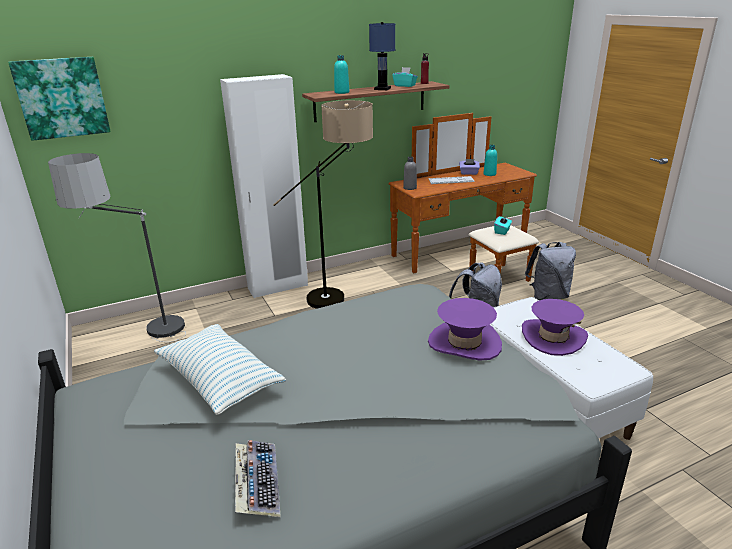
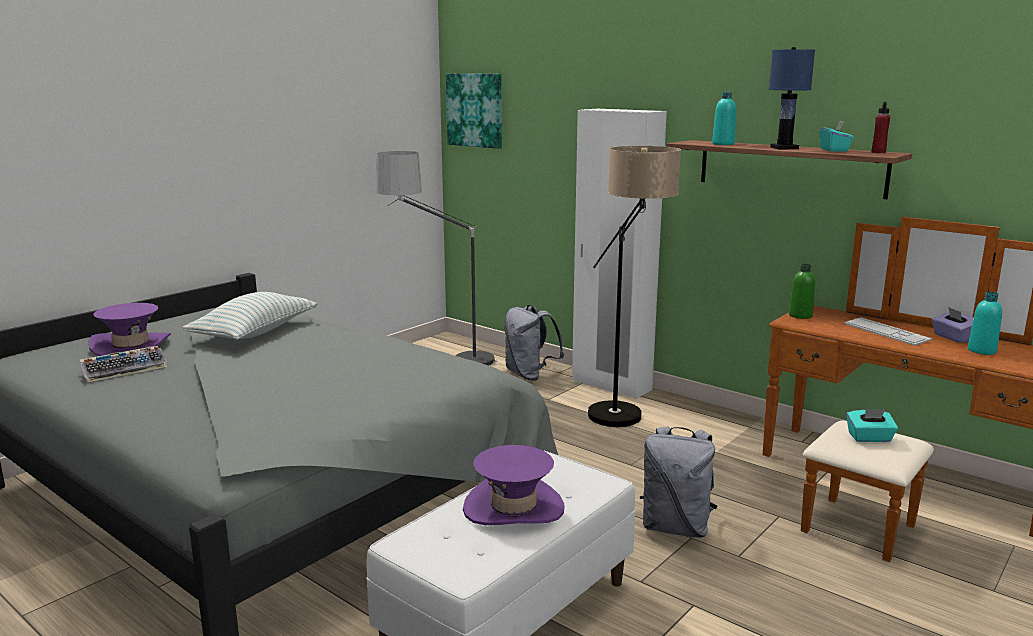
camera: 65 degrees right, 10 degrees down
grey bottle [403,157,417,190] -> green bottle [789,264,815,319]
purple hat [428,298,502,361] -> purple hat moved to [89,303,171,356]
grey backpack [525,242,576,300] -> grey backpack moved to [504,305,564,381]

